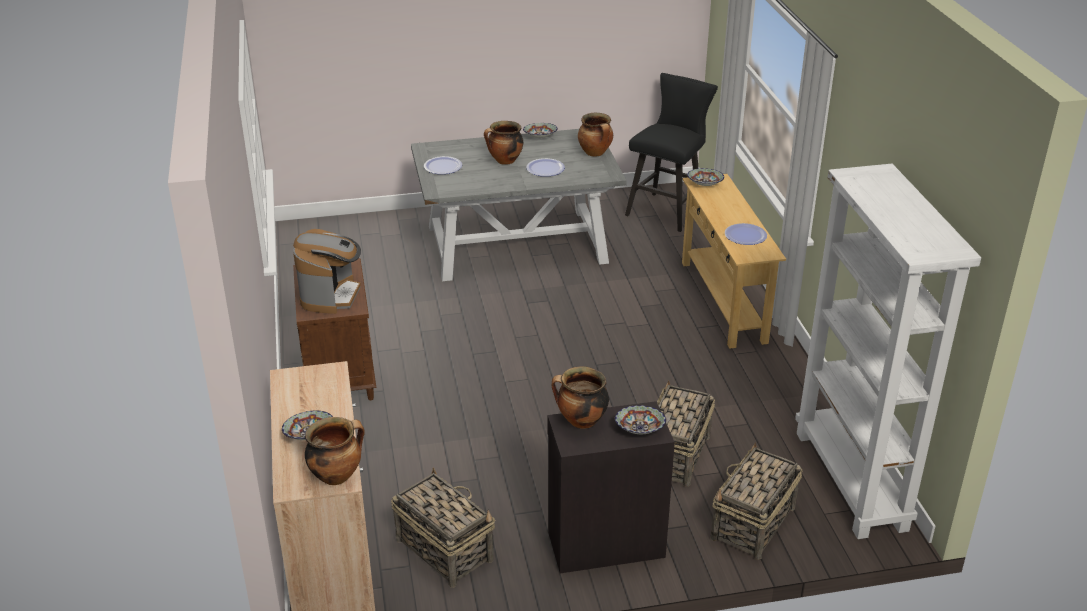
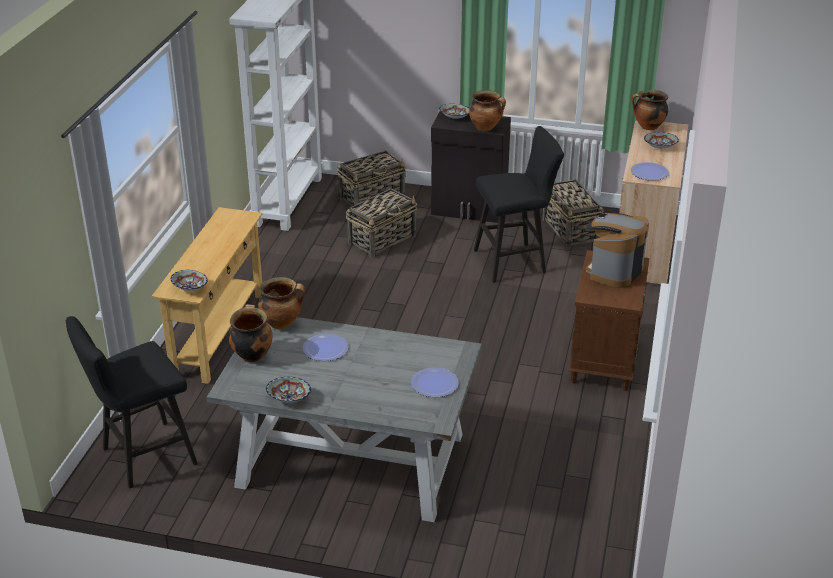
camera: 155 degrees left, 0 degrees up
cooking pot [484,121,523,165] -> cooking pot moved to [258,277,305,329]
plate [725,223,767,245] -> plate moved to [631,162,669,181]
none -> black stool [474,126,564,283]

